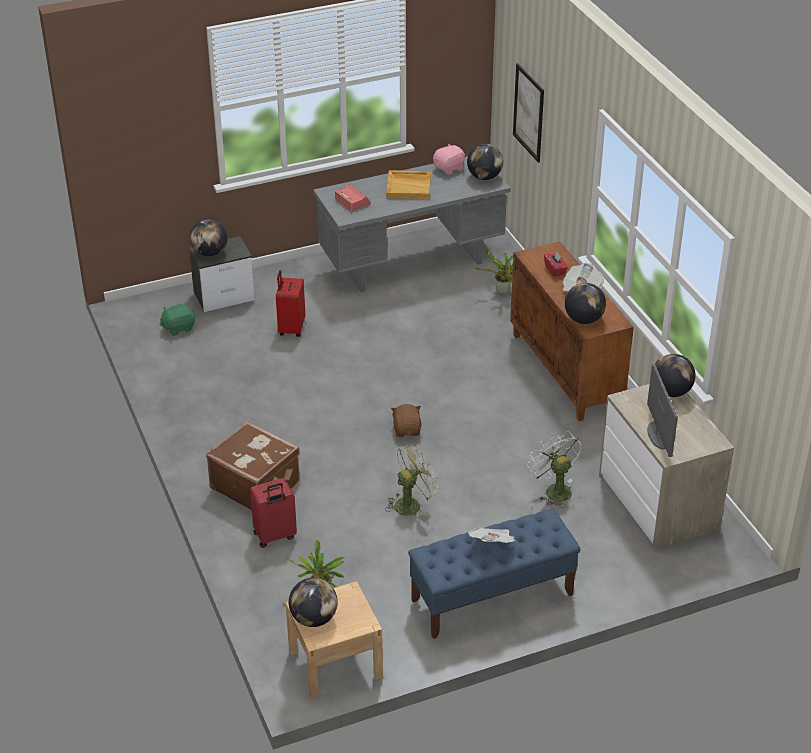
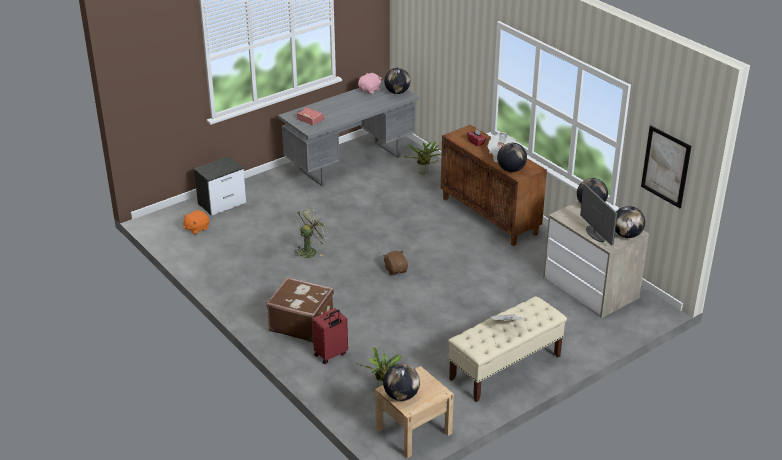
camera: 15 degrees left, 5 degrees down
green plush toy [160,304,195,336] -> orange plush toy [183,210,209,235]
globe [190,219,227,257] -> globe moved to [615,206,645,238]
red suitcase [276,270,305,337] -> none
beige tray [386,170,431,199] -> none
green fan [386,444,439,517] -> green fan moved to [294,208,330,258]
blue bench [408,508,581,639] -> beige bench [448,296,567,402]
picture [513,63,544,163] -> picture moved to [641,126,691,208]
white fan [527,431,582,508] -> none

